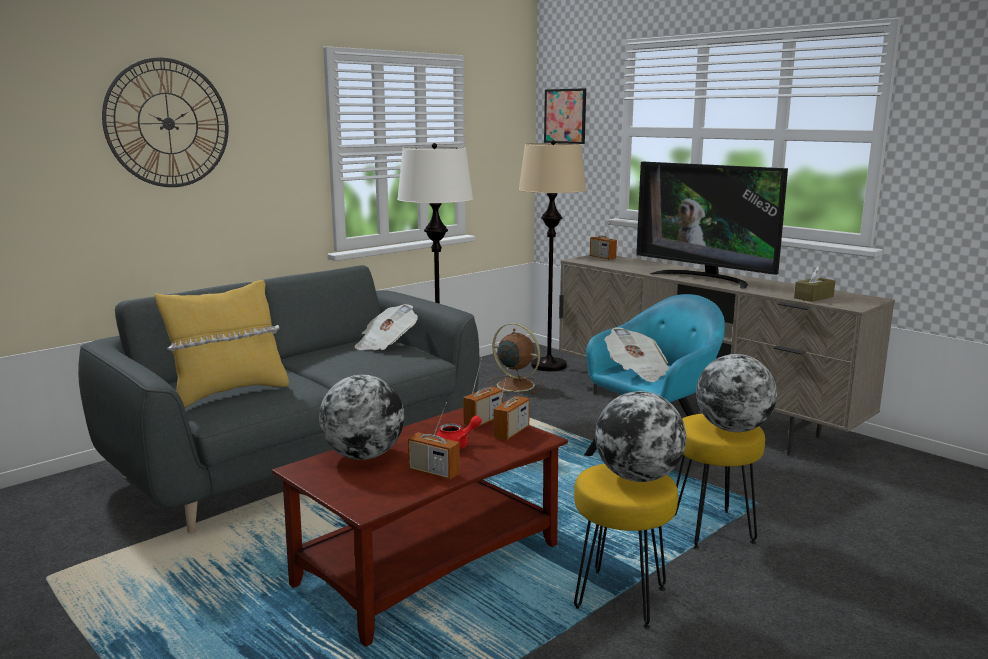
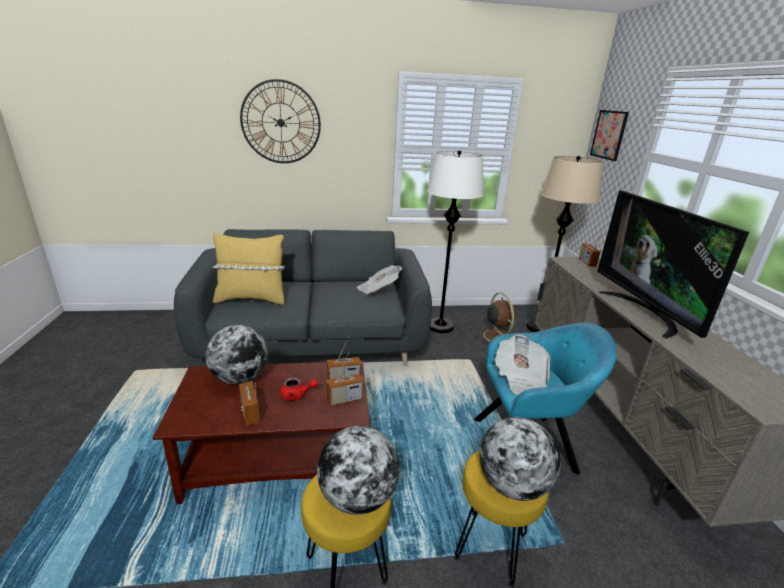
camera: 35 degrees right, 10 degrees up
brown tissue box [794,266,835,302] -> none

